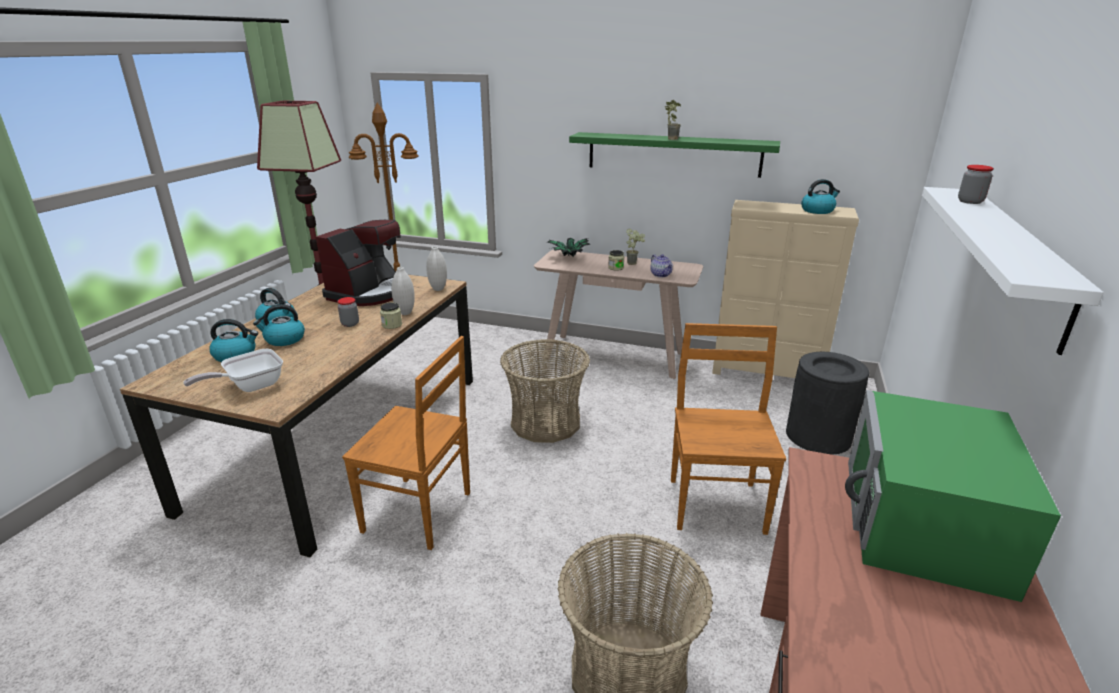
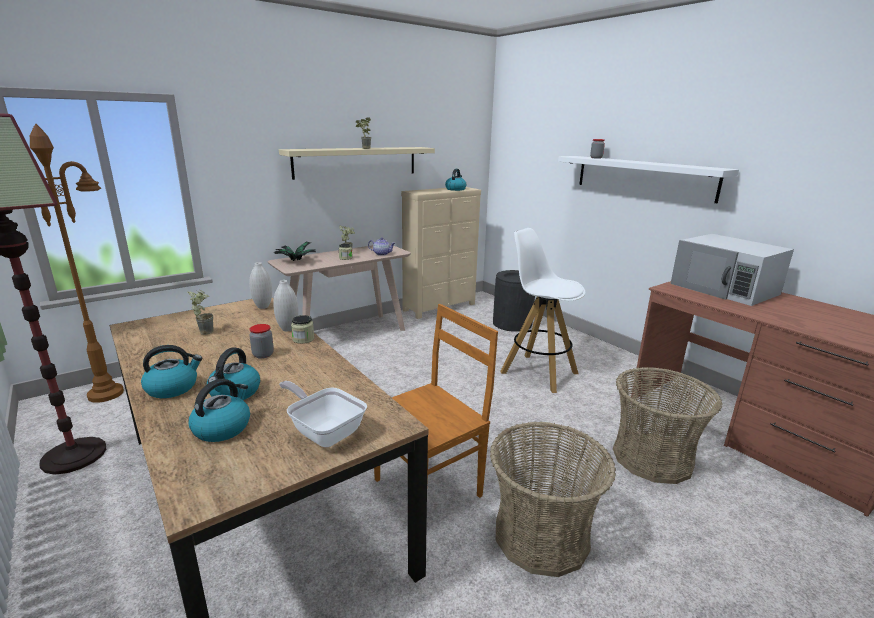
camera: 55 degrees left, 5 degrees down
frying pan [183,349,283,392] -> frying pan turned 135 degrees clockwise [279,381,367,447]
coffee machine [316,220,401,306] -> potted plant [187,290,214,335]
basket [500,339,590,443] -> basket moved to [490,422,616,577]
green shelf [569,132,780,178] -> beige shelf [279,147,435,180]
brown chair [671,323,786,535] -> white stool [500,228,586,393]
green microwave [845,390,1061,602] -> white microwave [670,234,794,306]

